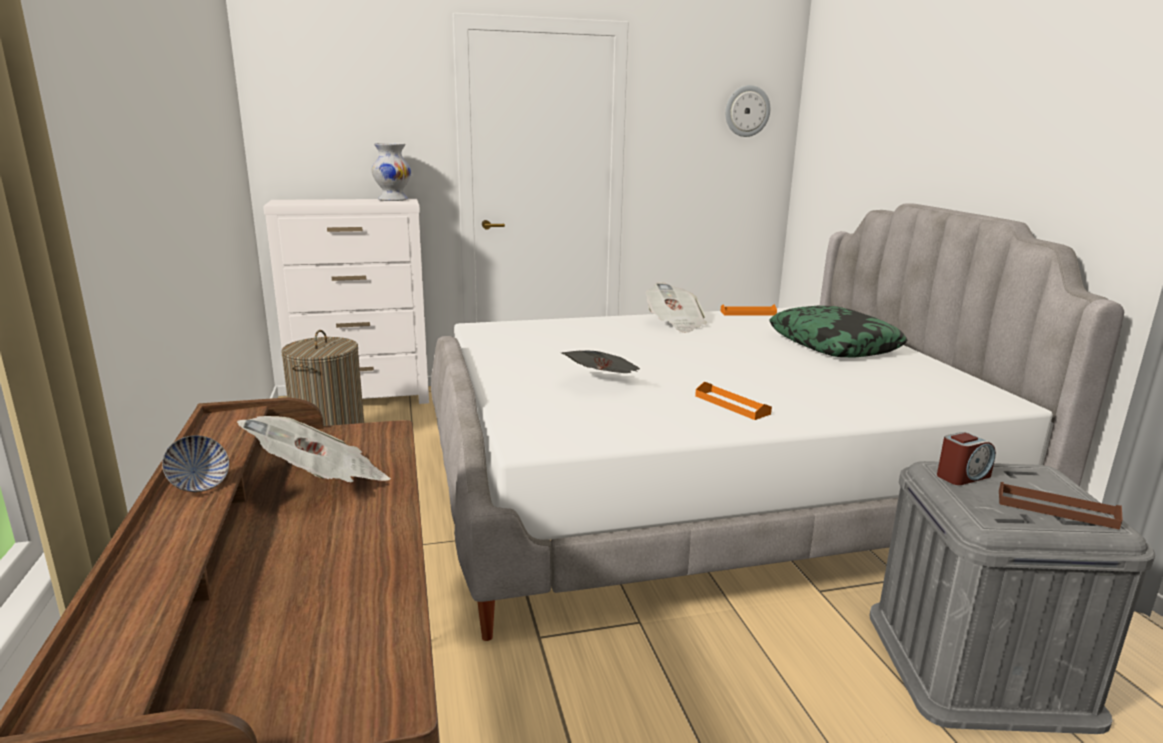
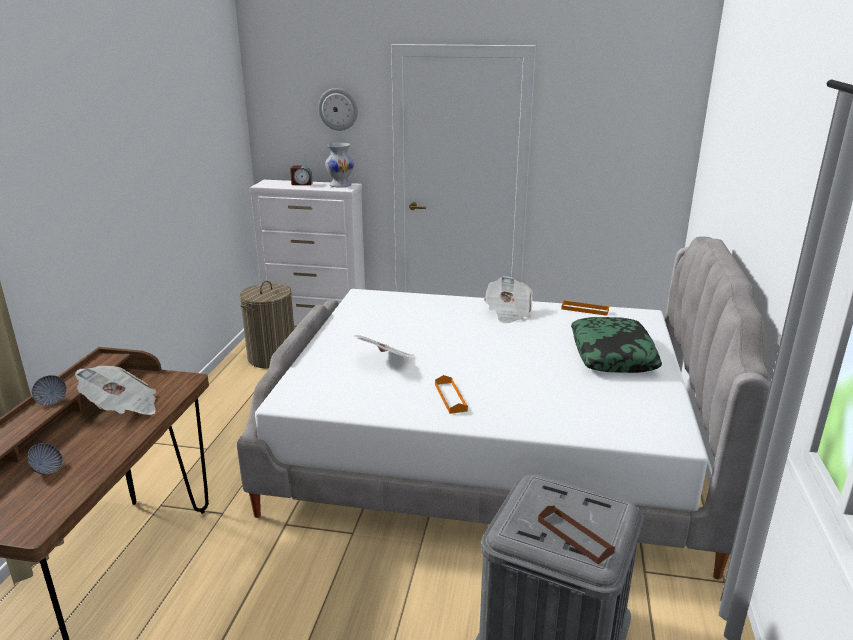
camera: 25 degrees right, 5 degrees up
wall clock [725,85,770,137] -> wall clock moved to [318,88,358,131]
alarm clock [937,432,996,485] -> alarm clock moved to [290,165,313,185]
none -> bowl [27,443,63,475]

